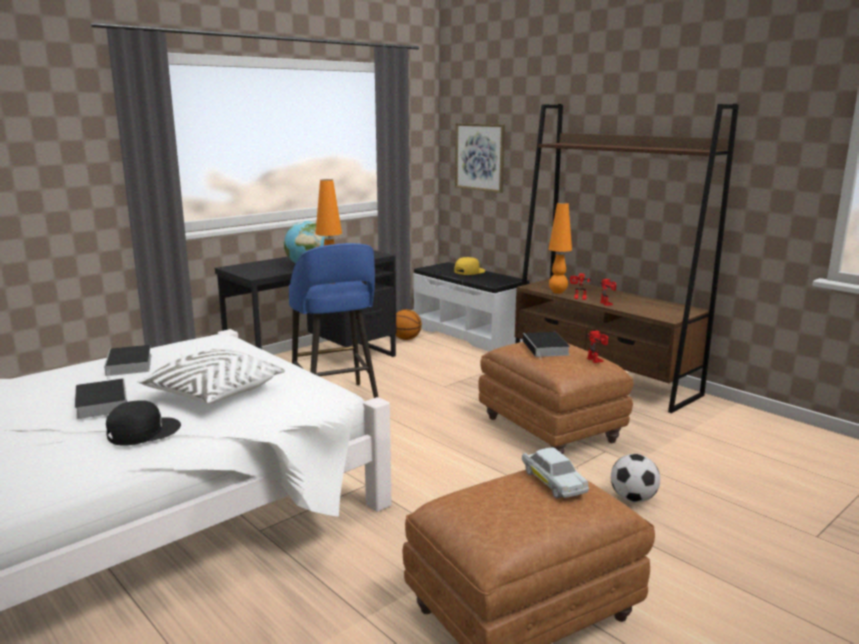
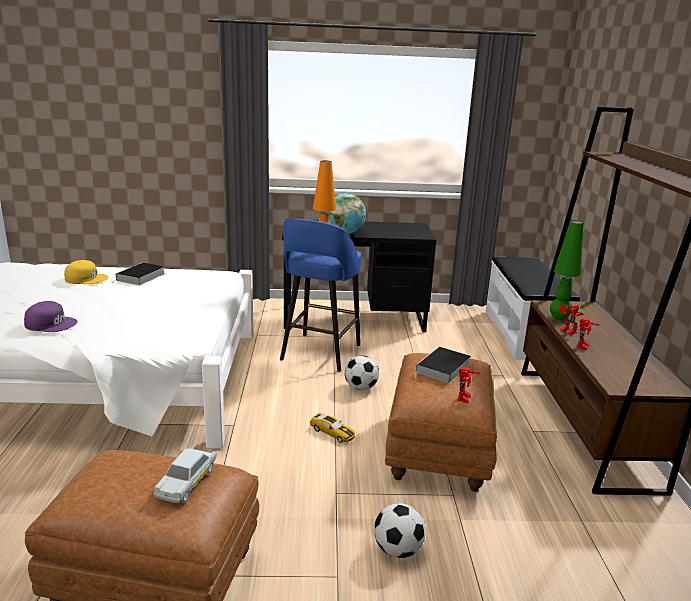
camera: 40 degrees right, 5 degrees up
book [75,378,127,419] -> none
black cap [106,400,181,446] -> purple cap [24,301,77,332]
white pillow [137,349,285,404] -> none
basketball [395,309,422,340] -> none
yellow cap [454,257,485,275] -> yellow cap moved to [64,260,109,284]
picture [455,123,505,193] -> none
orange table lamp [549,202,572,294] -> green table lamp [550,220,583,320]
none -> toy car [310,413,355,443]
none -> football [345,356,379,390]

